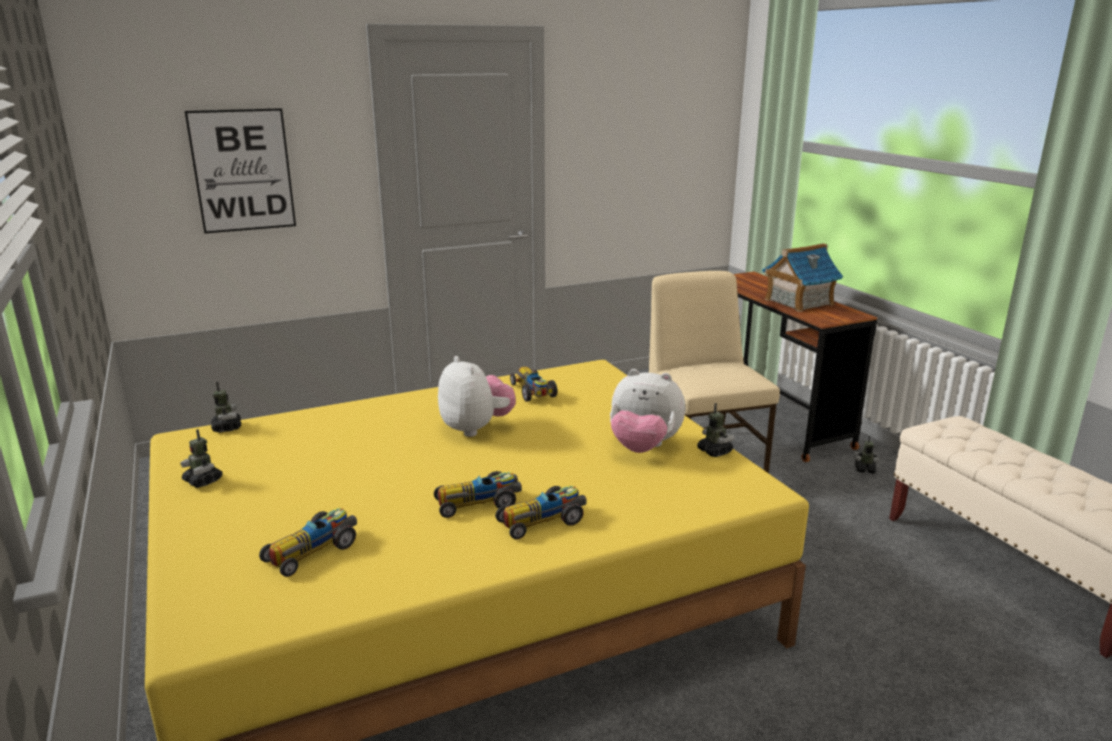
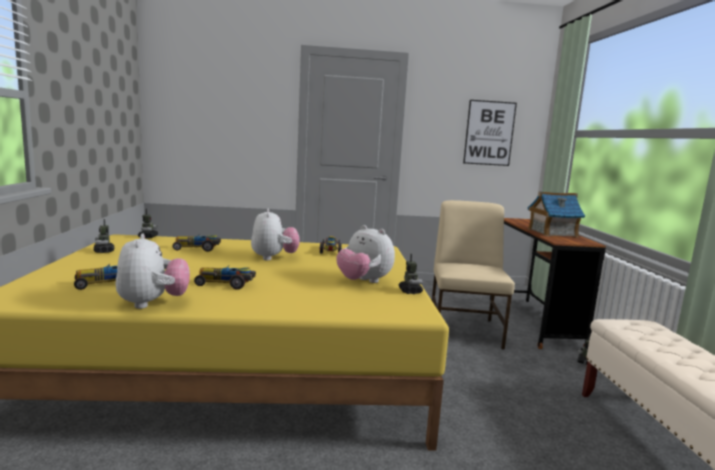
camera: 20 degrees right, 10 degrees down
picture [185,108,296,234] -> picture moved to [463,100,517,166]
toy car [495,486,587,539] -> toy car moved to [173,235,221,252]
none -> plush toy [116,234,190,309]

